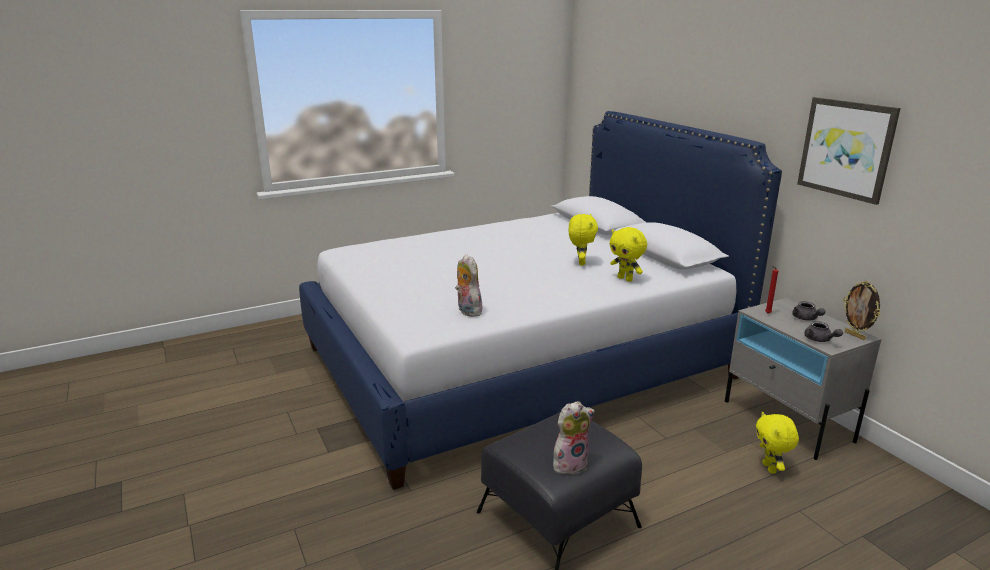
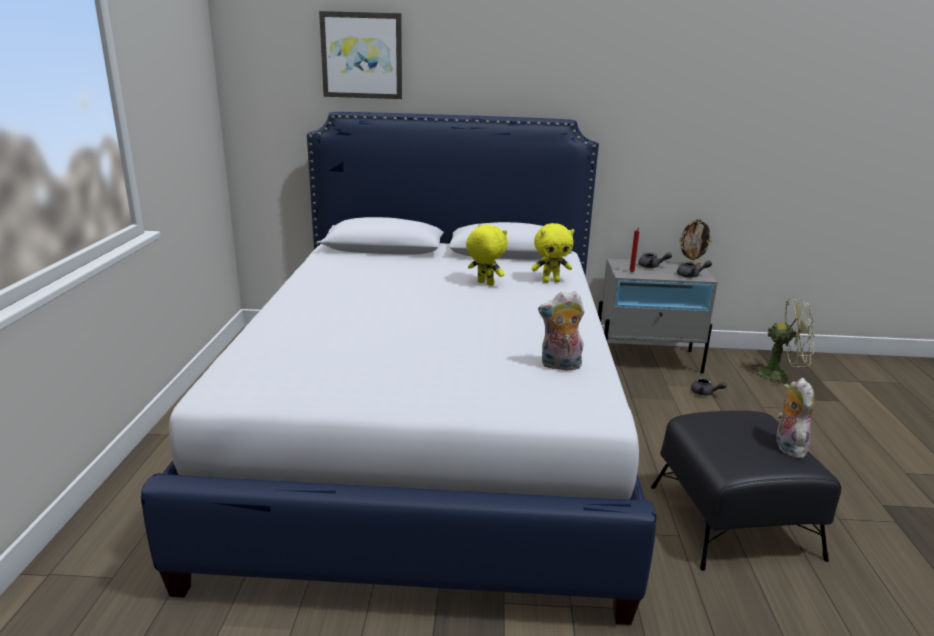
camera: 60 degrees left, 0 degrees up
yellow plush toy [756,412,799,474] -> grey teapot [691,377,727,396]
picture [797,97,901,205] -> picture moved to [319,11,402,99]
none -> green fan [746,298,814,388]

